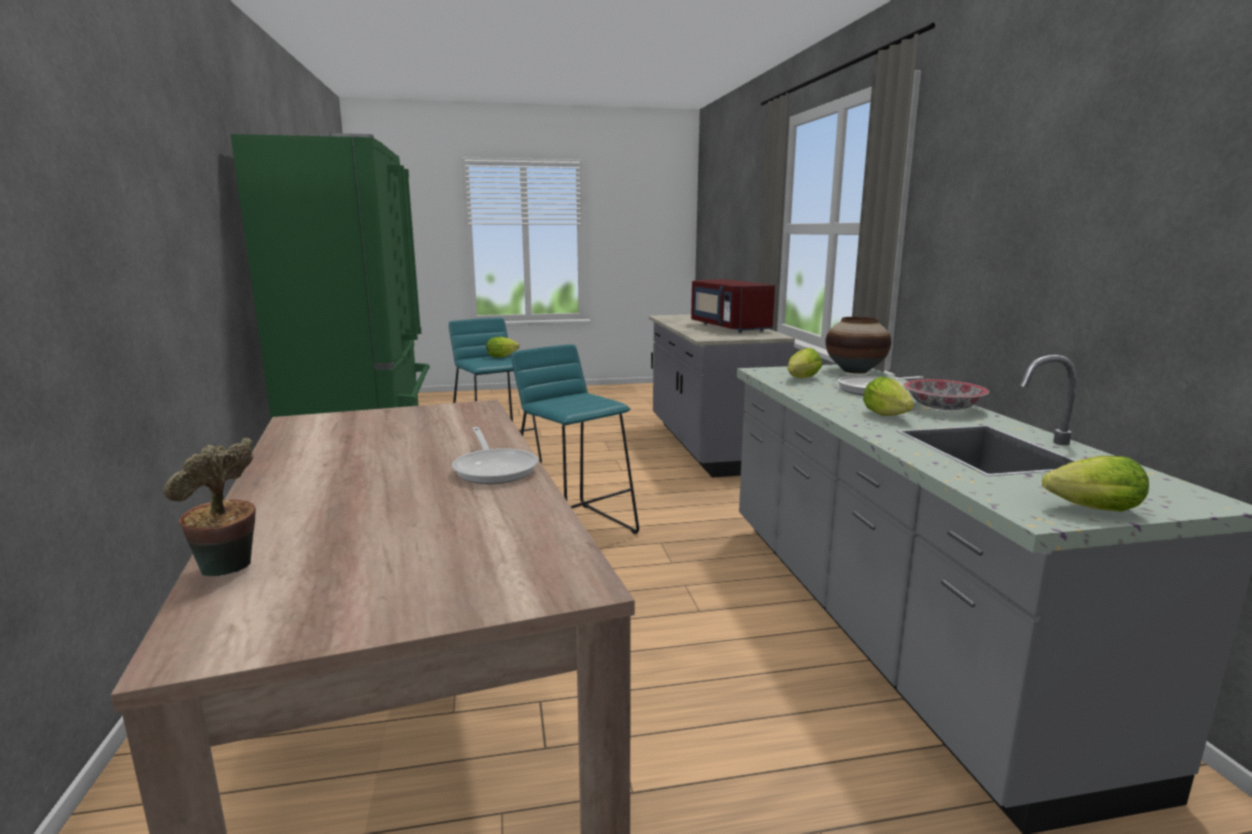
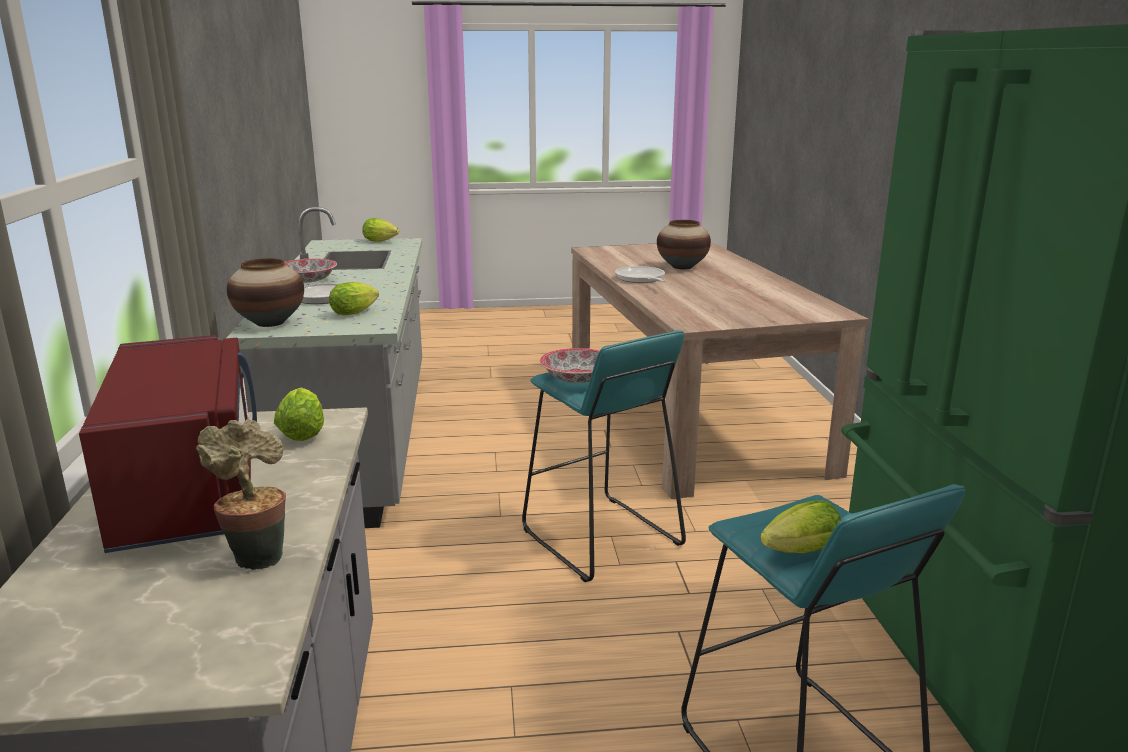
camera: 175 degrees left, 5 degrees up
potted plant [163,438,256,576] -> potted plant moved to [196,419,286,570]
lettuce [863,377,914,416] -> lettuce moved to [274,388,324,441]
none -> bowl [540,348,599,383]
none -> vase [657,220,711,269]

